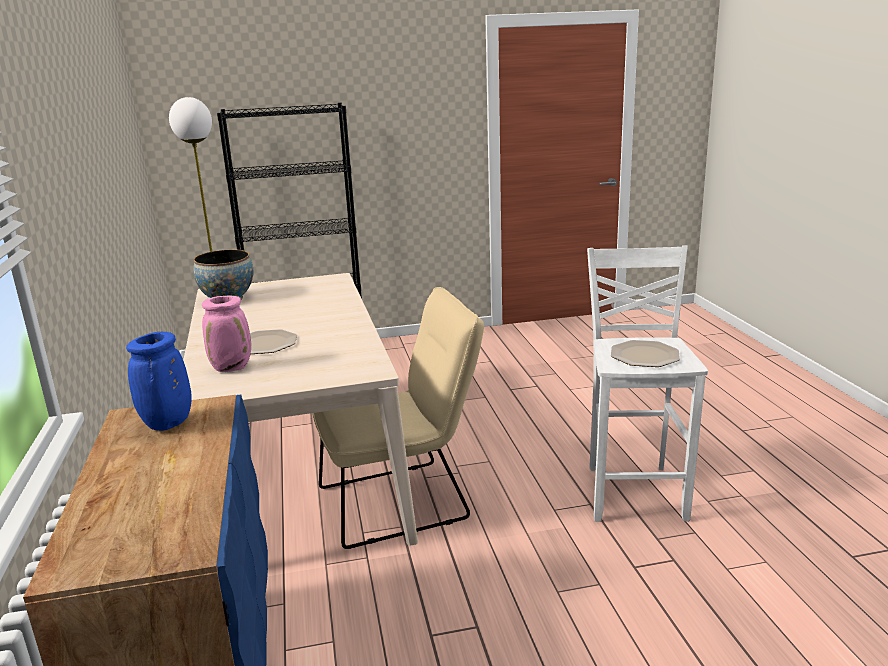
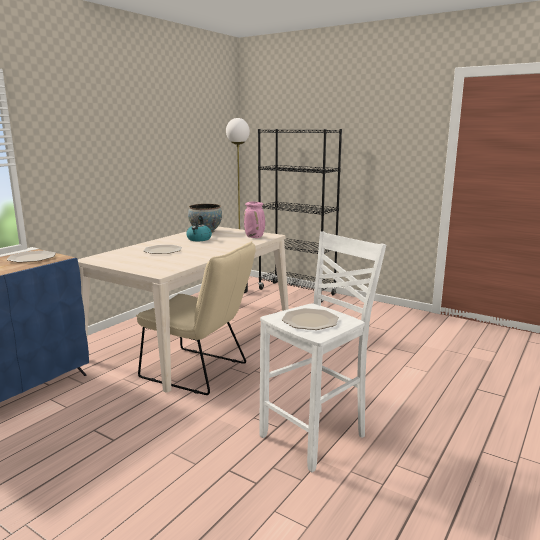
camera: 45 degrees right, 5 degrees down
blue vase [126,332,192,431] -> plate [7,251,56,263]
pink vase [202,296,251,372] -> pink vase moved to [244,202,265,238]
none -> kettle [186,215,212,241]

